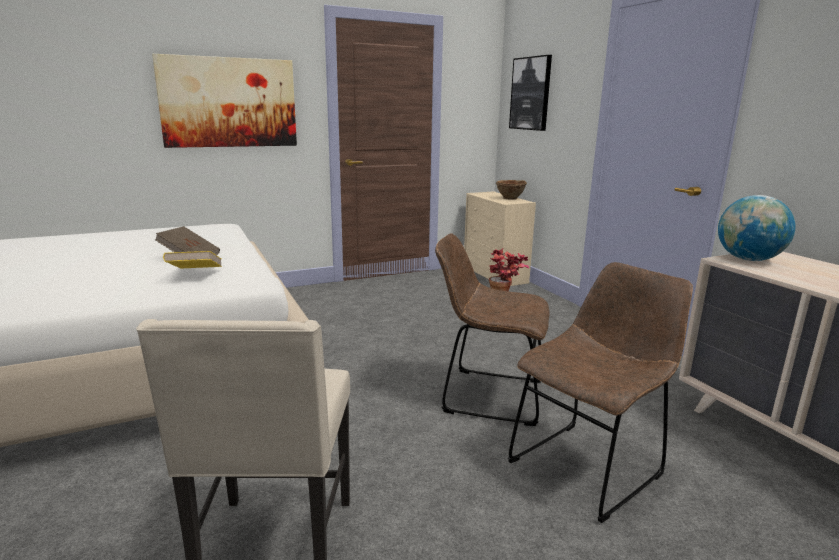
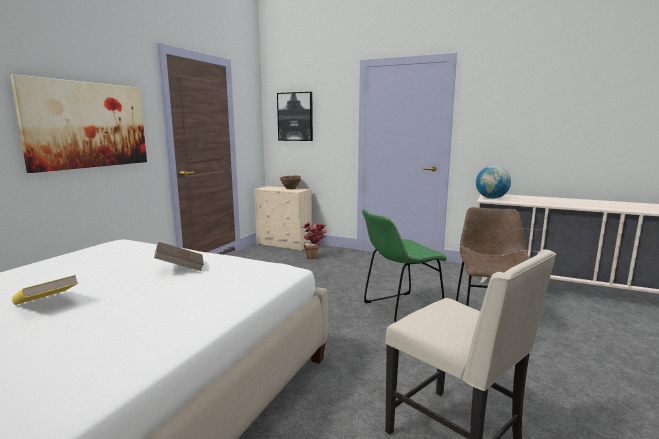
camera: 40 degrees left, 5 degrees down
yellow book [163,251,222,269] -> yellow book moved to [12,275,78,305]
brown chair [435,233,550,426] -> green chair [362,209,447,322]

